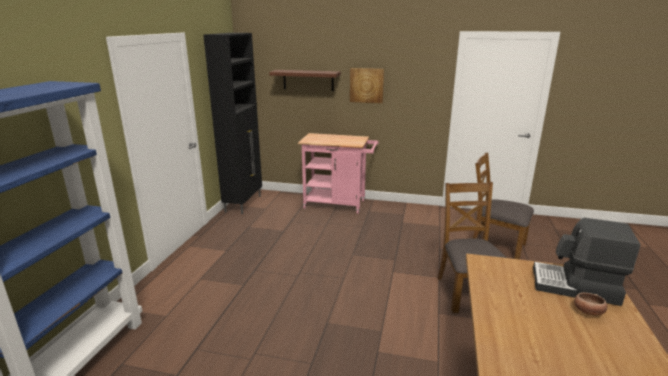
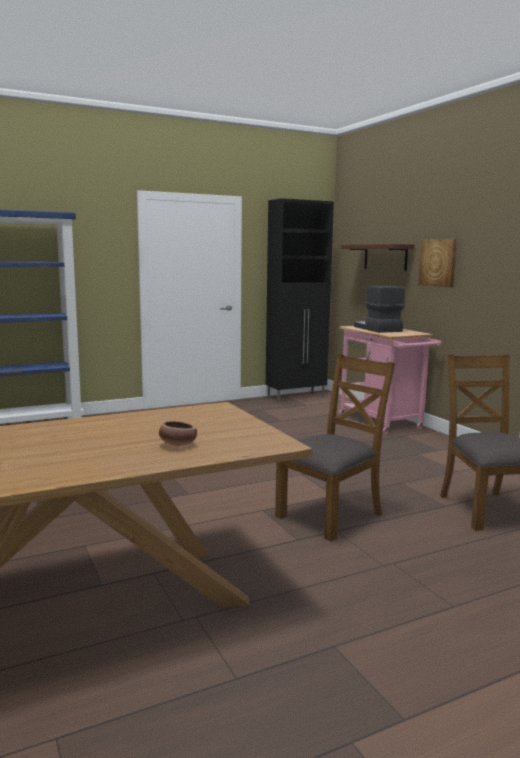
camera: 50 degrees right, 10 degrees down
coffee machine [533,218,640,306] -> coffee machine moved to [354,286,405,333]

